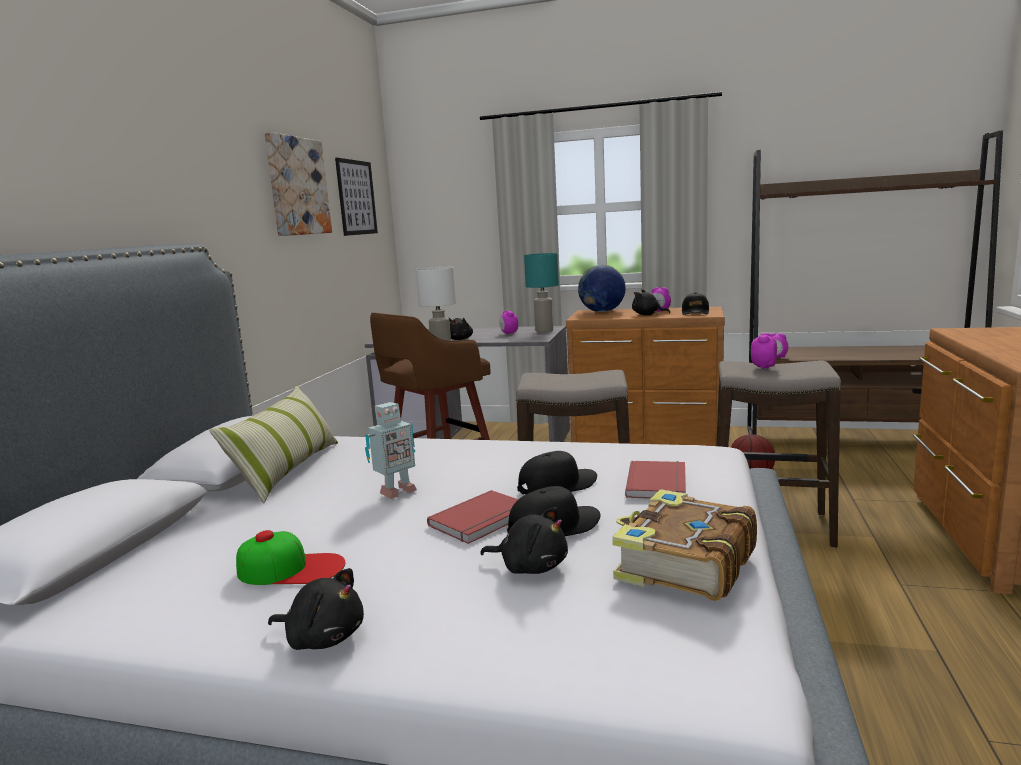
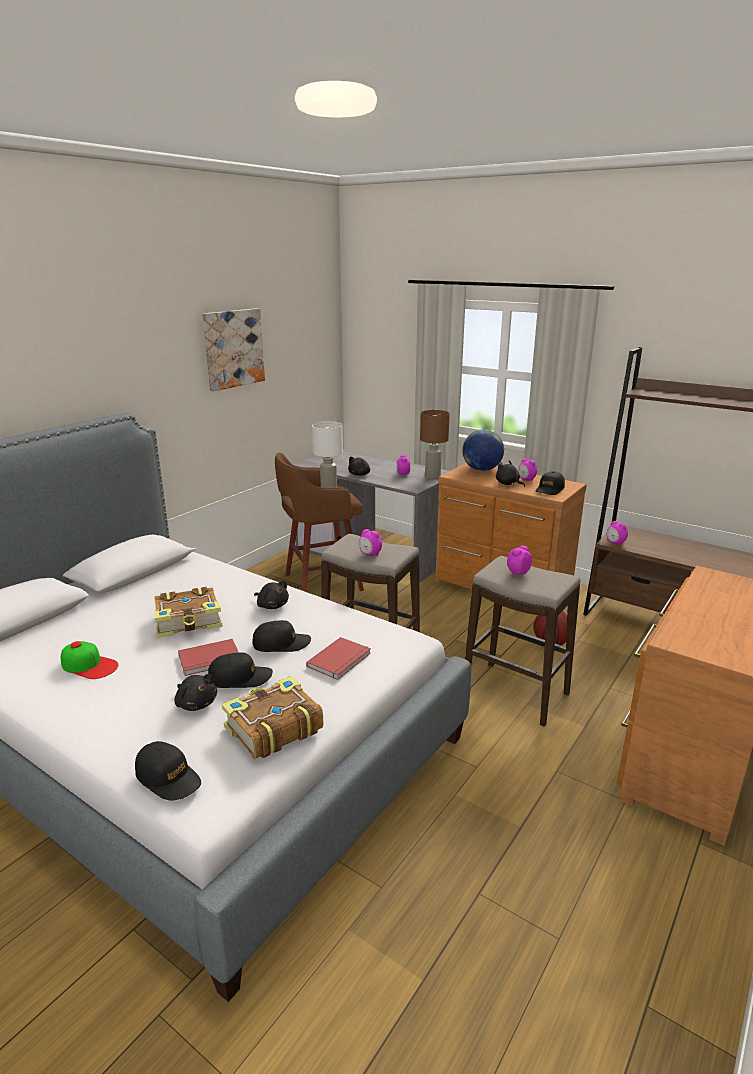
camera: 20 degrees right, 10 degrees up
pillow [209,385,338,503] -> none
black plush toy [268,568,364,650] -> black plush toy moved to [254,581,289,609]
picture [335,158,378,236] -> none
toy robot [365,402,417,499] -> book [154,587,223,638]
turquoise table lamp [524,253,559,332] -> brown table lamp [420,410,450,479]
none -> black cap [135,741,201,800]
none -> alarm clock [359,529,382,556]

